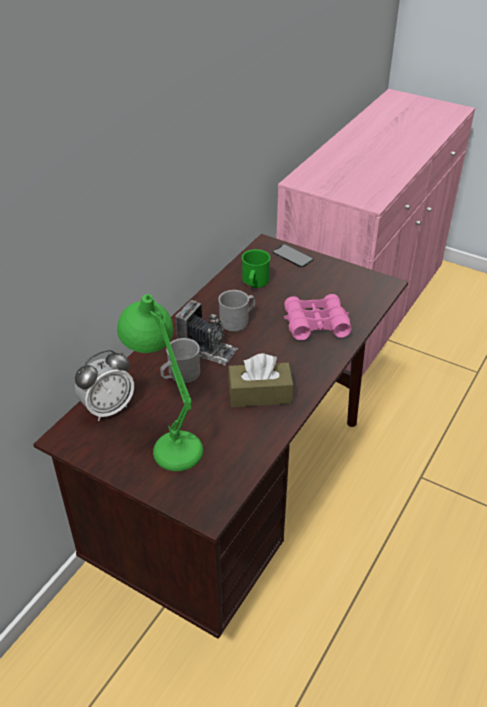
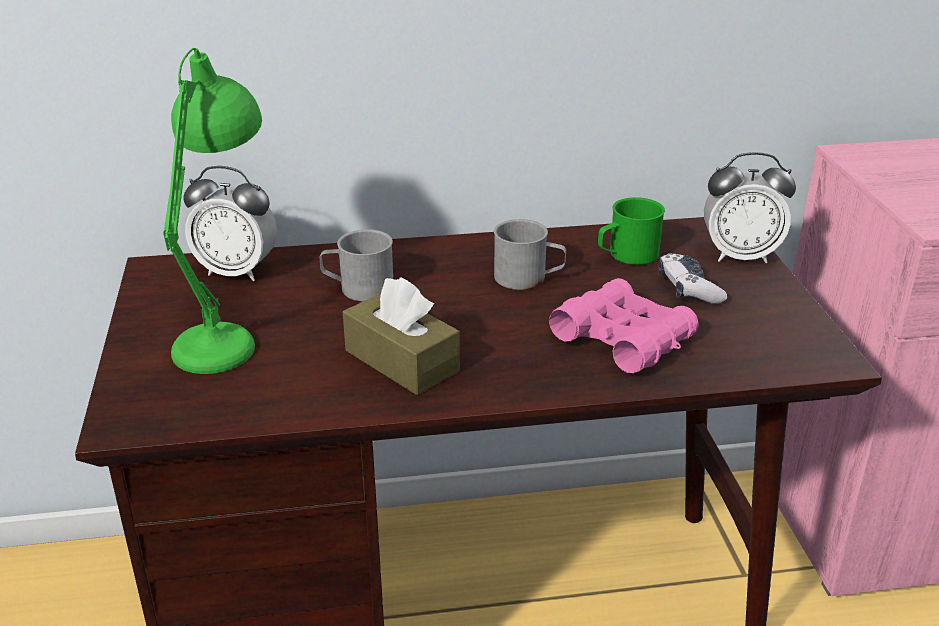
camera: 50 degrees right, 10 degrees down
camera [175,300,238,366] -> none
phone [273,244,314,268] -> alarm clock [704,152,796,263]
none -> game controller [658,253,727,304]

